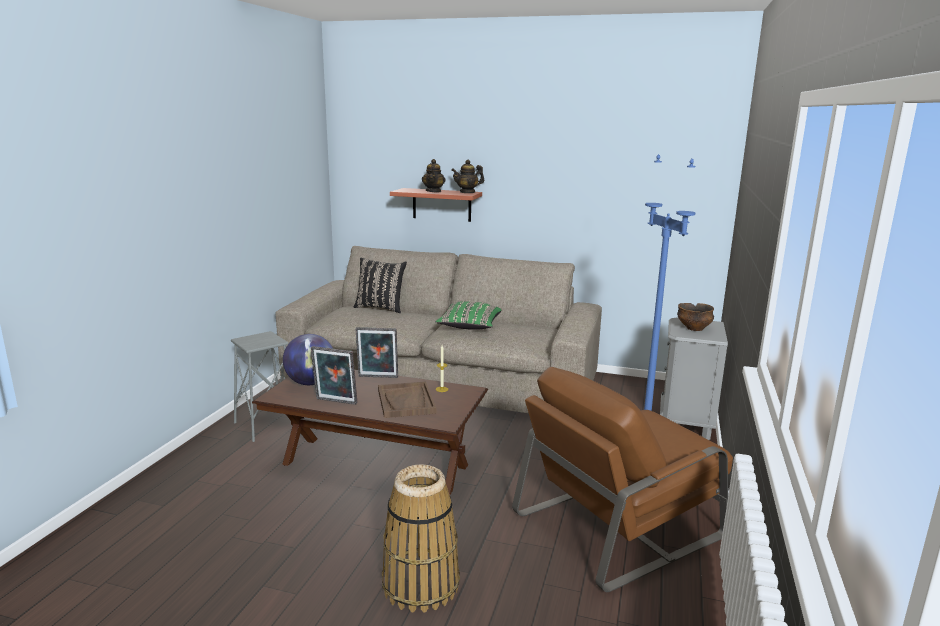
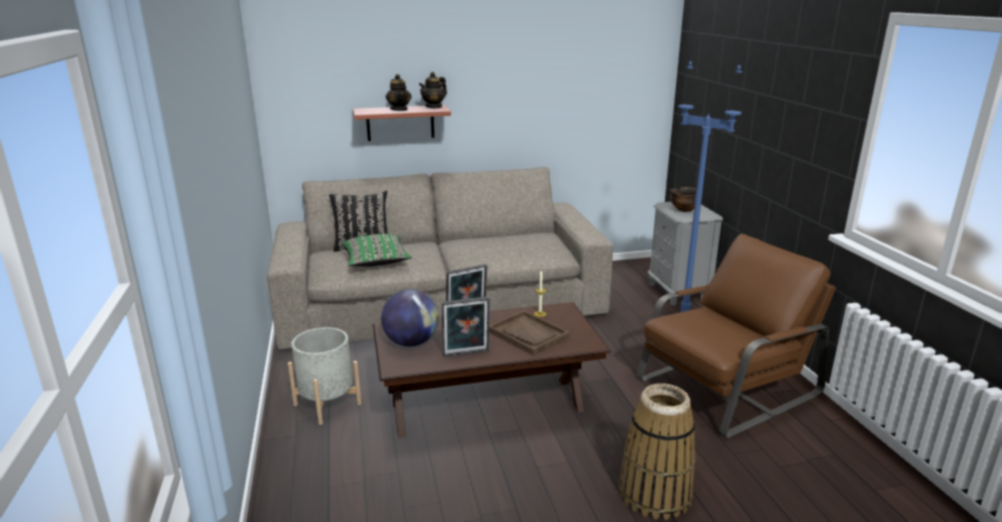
camera: 30 degrees left, 5 degrees up
grey stool [231,331,289,442] -> grey planter [288,327,362,425]
green pillow [436,301,502,330] -> green pillow moved to [342,234,412,267]
brown armchair [512,367,733,592] -> brown armchair turned 150 degrees counterclockwise [637,234,836,439]

